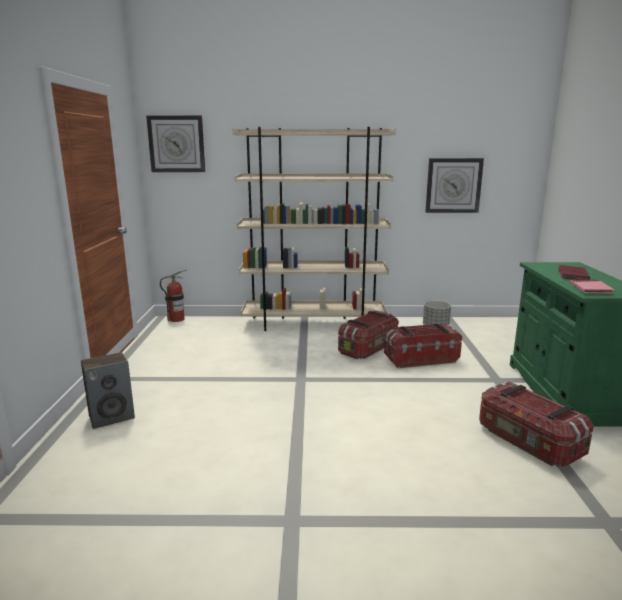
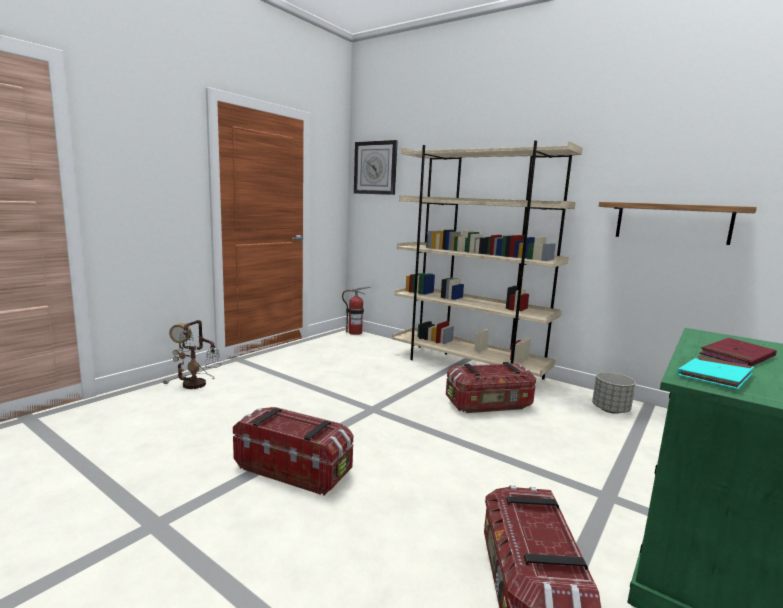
camera: 35 degrees right, 5 degrees down
speaker [81,352,135,429] -> table lamp [163,320,221,389]
storage box [384,324,462,368] -> storage box moved to [233,407,353,496]
wall clock [426,158,484,213] -> shelf [599,202,757,245]
pink book [570,279,614,294] -> turquoise book [677,356,754,390]

